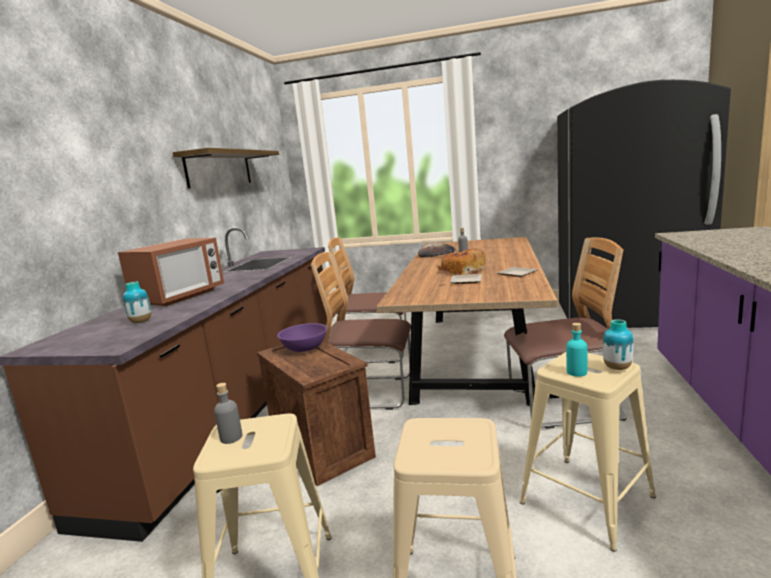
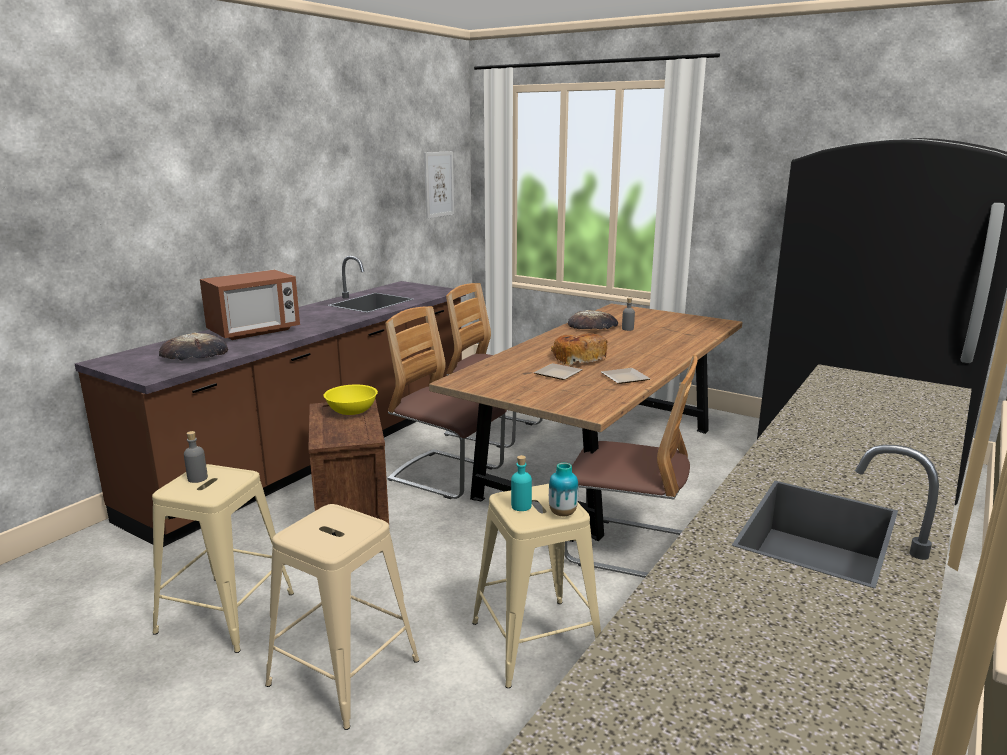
camera: 20 degrees right, 5 degrees up
vase [123,282,151,323] -> bread [159,333,228,361]
shelf [173,148,279,189] -> none
purple bowl [277,323,328,352] -> yellow bowl [324,385,378,415]
none -> picture [424,151,454,219]

